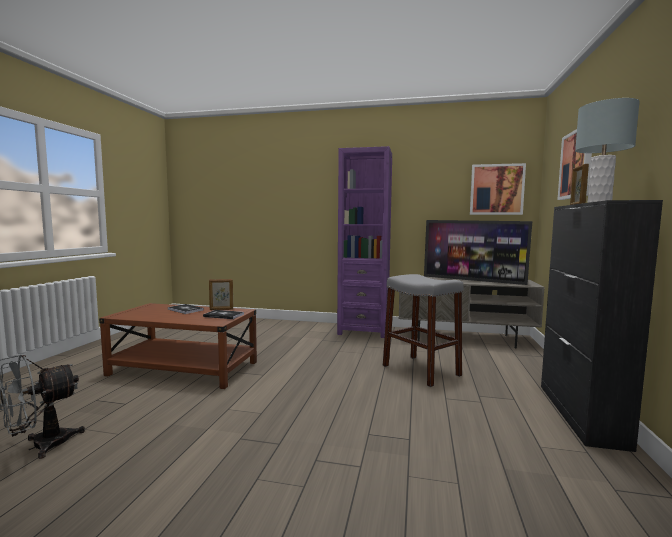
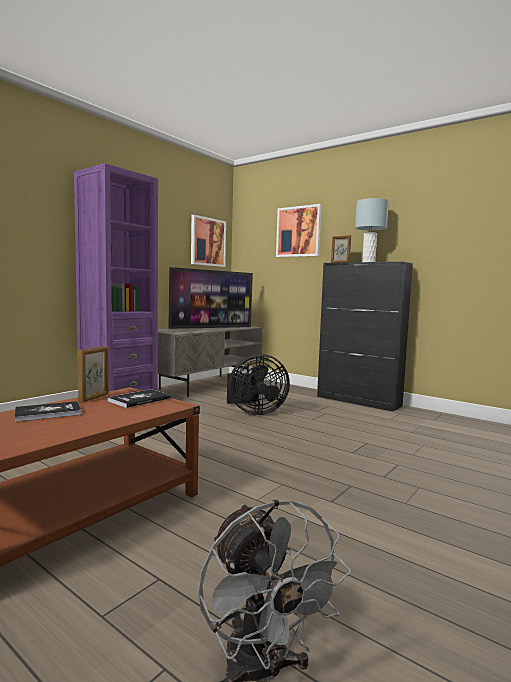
camera: 65 degrees left, 0 degrees up
grey stool [383,274,463,387] -> black fan [227,354,290,415]

